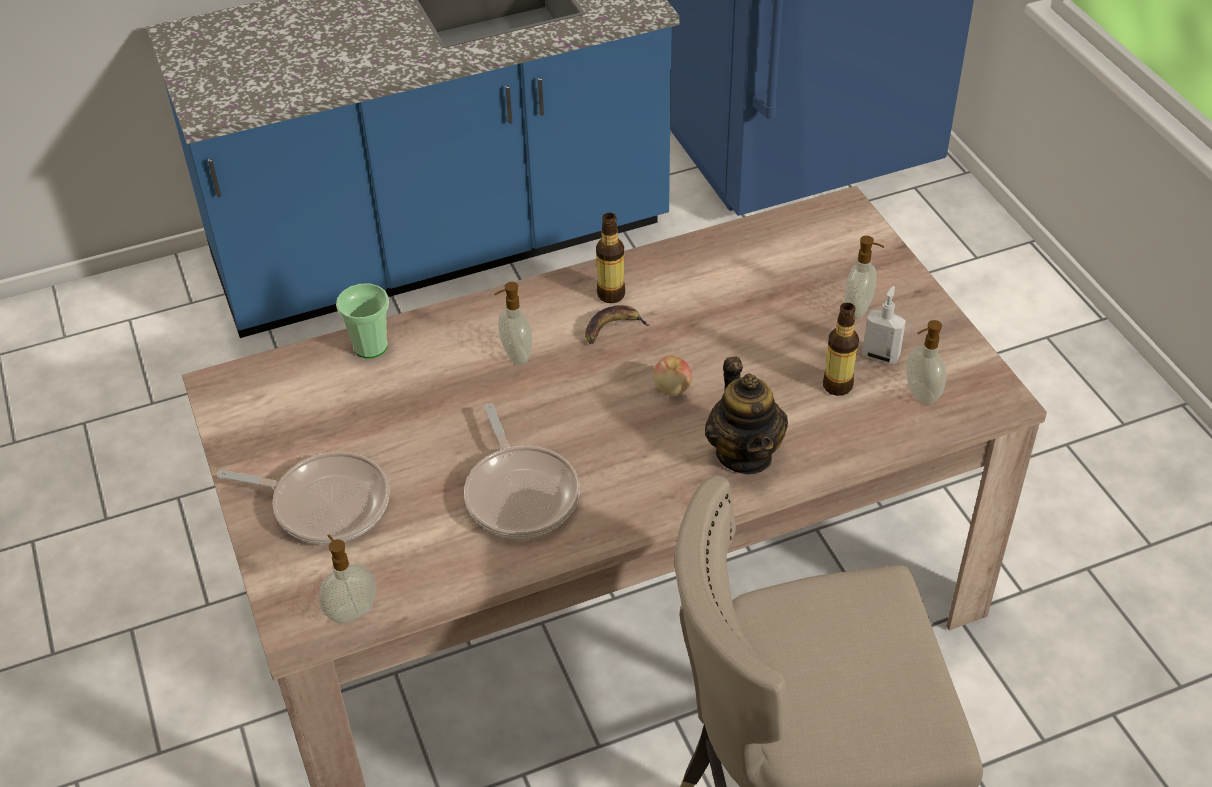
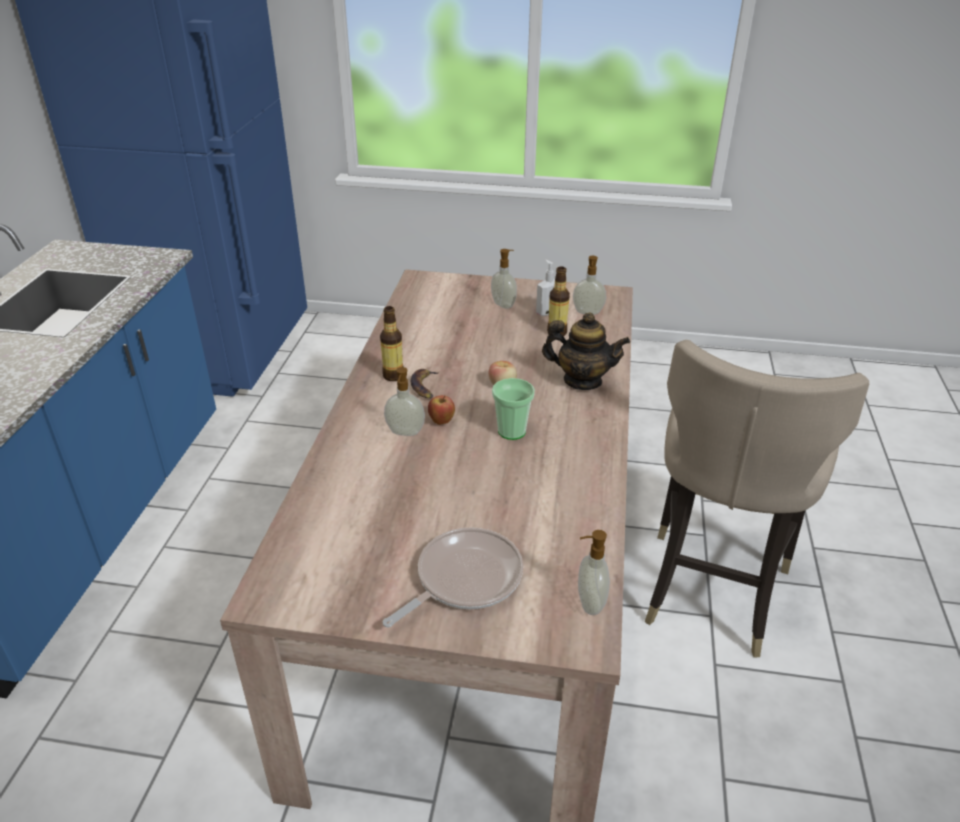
camera: 60 degrees left, 10 degrees down
cup [336,283,389,358] -> cup moved to [492,378,535,440]
frying pan [464,404,580,538] -> none
none -> apple [428,395,455,425]

